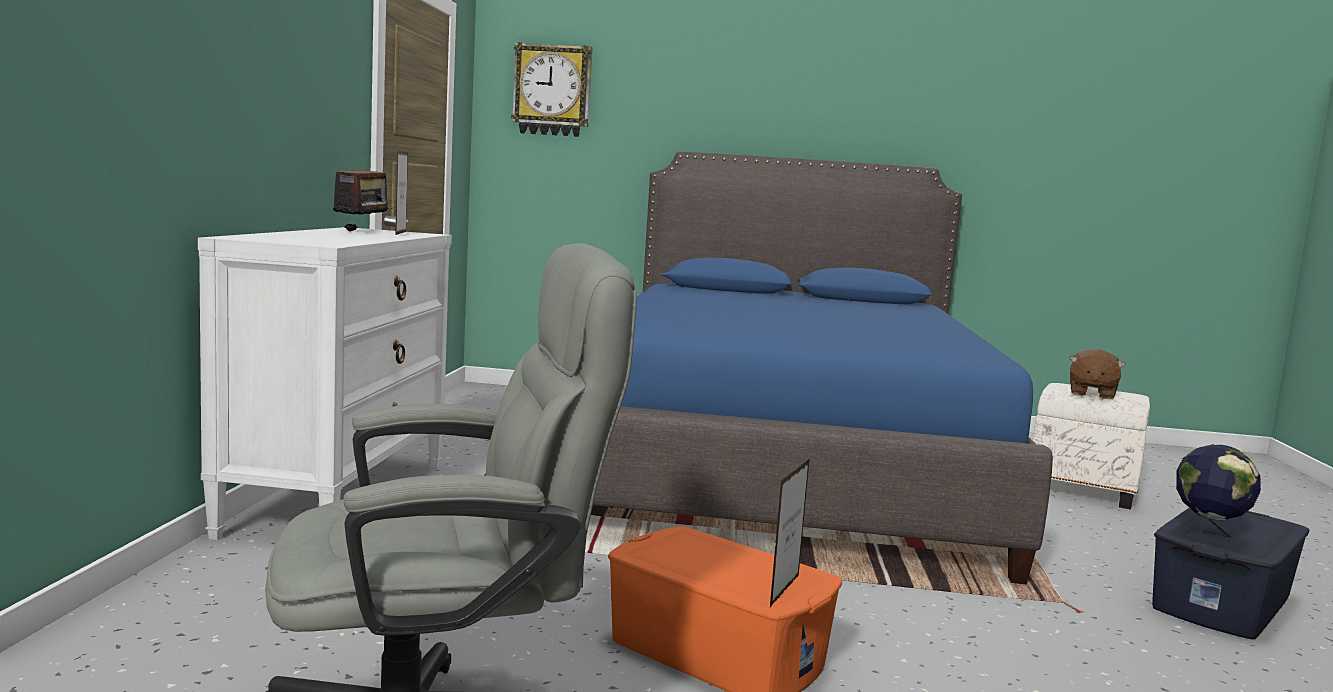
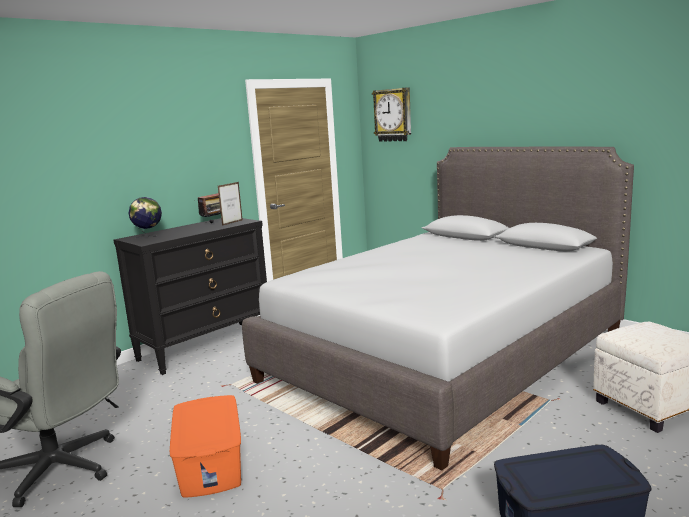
camera: 40 degrees right, 5 degrees up
white dresser [198,227,452,540] -> black dresser [114,218,267,375]
blue bed [593,152,1053,585] -> grey bed [242,146,634,471]
picture frame [770,458,810,607] -> none
brown plush toy [1069,349,1126,399] -> none
globe [1176,444,1261,547] -> globe moved to [129,197,162,239]

